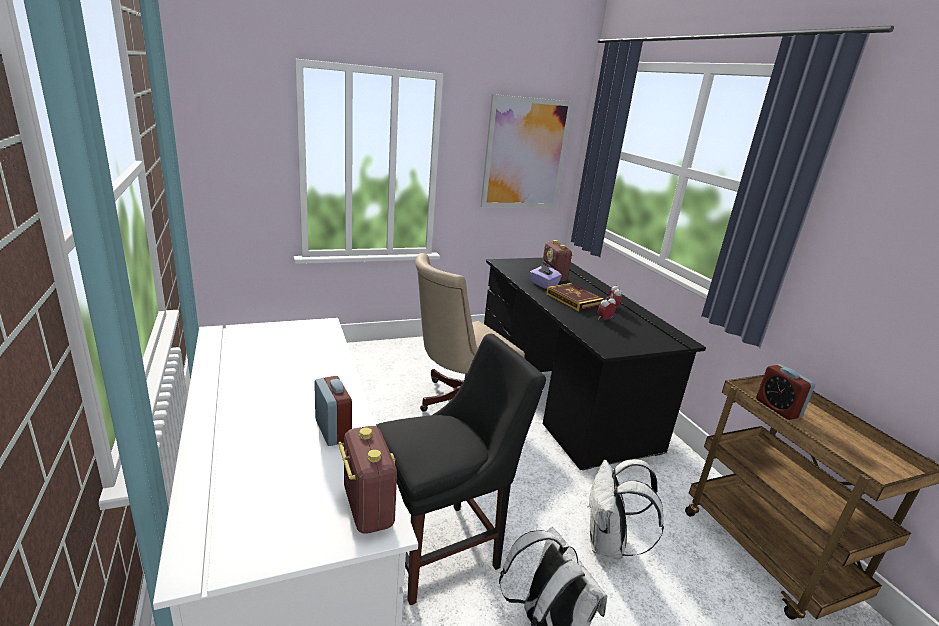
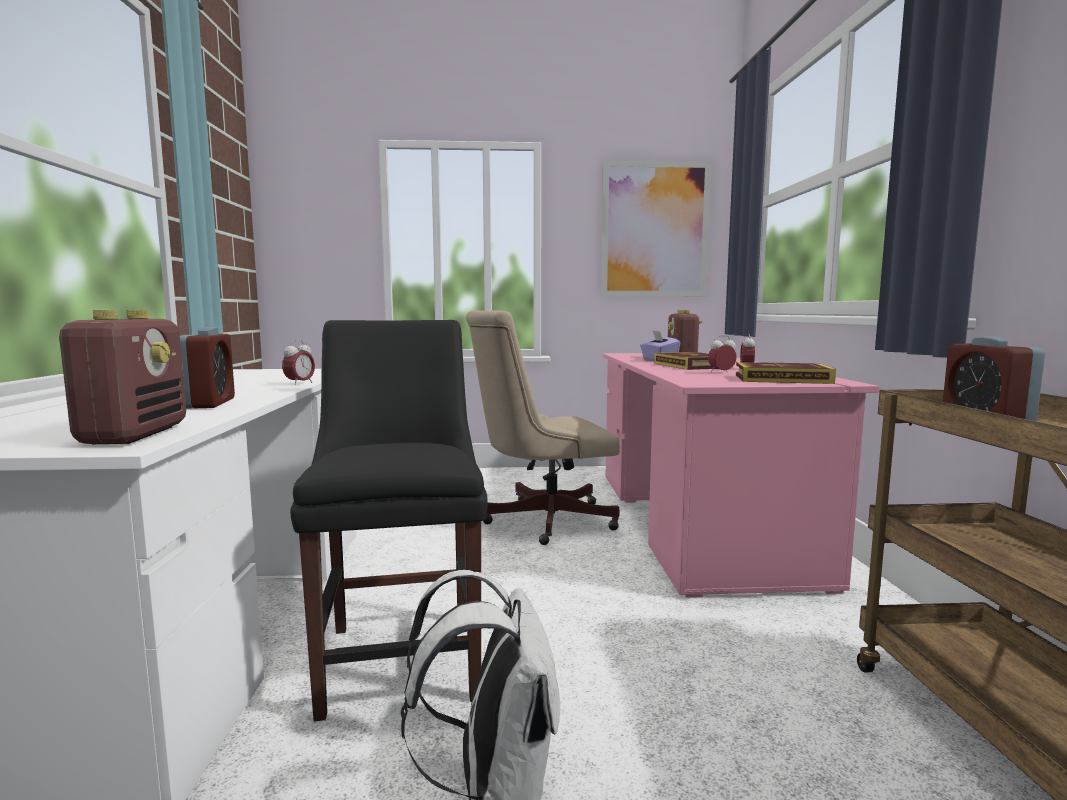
camera: 20 degrees right, 15 degrees down
black chair [376,334,546,605] -> black chair turned 90 degrees counterclockwise [290,320,488,722]
black desk [484,258,706,470] -> pink desk [602,353,880,598]
white backpack [588,459,664,559] -> none
none -> alarm clock [282,340,315,385]
none -> book [736,362,836,384]

